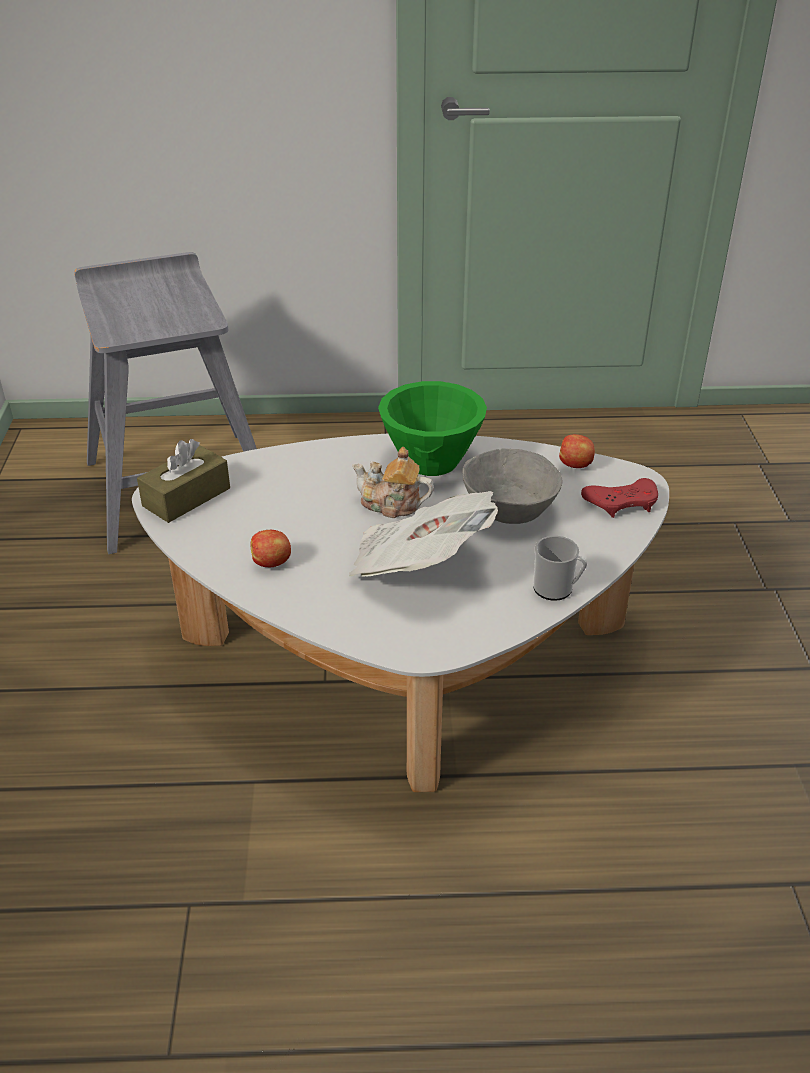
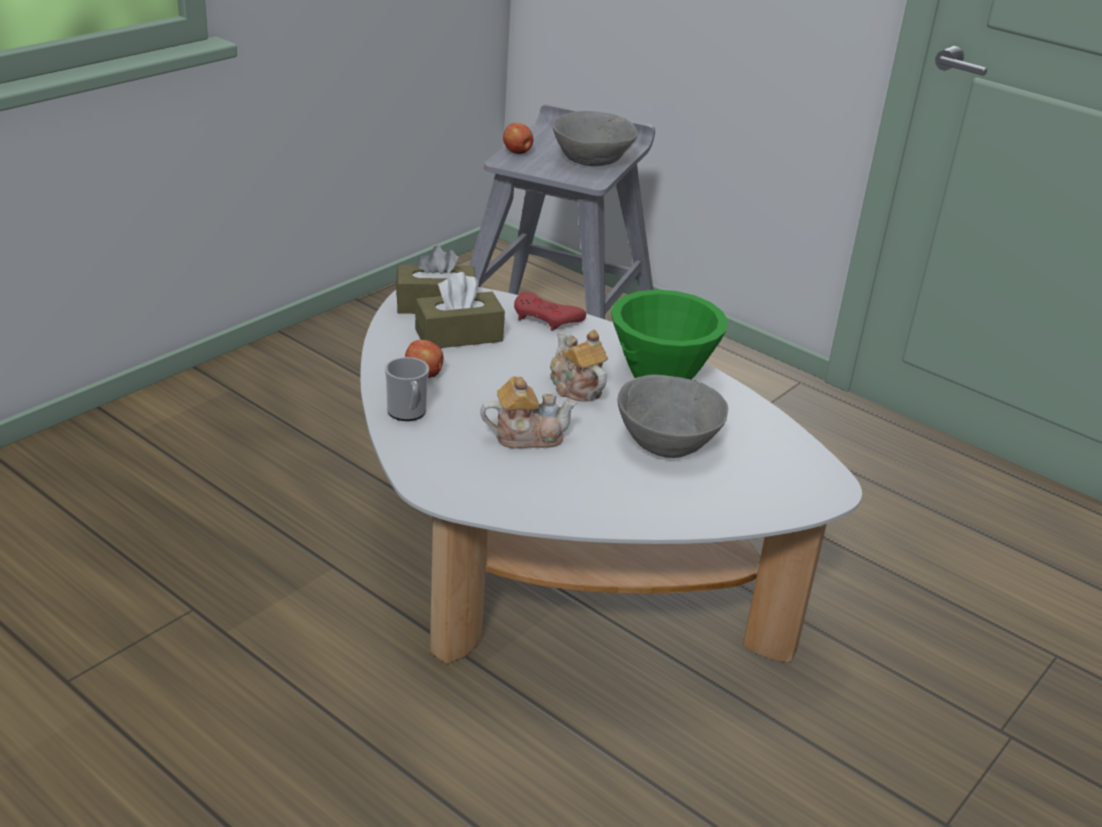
camera: 40 degrees right, 5 degrees down
newspaper [349,491,498,577] -> teapot [480,376,577,449]
mug [533,536,587,601] -> mug moved to [385,357,429,421]
apple [559,434,595,468] -> apple moved to [503,123,533,154]
red game controller [581,478,658,518] -> red game controller moved to [514,292,586,331]
none -> brown tissue box [415,272,505,348]
none -> grey bowl [552,111,637,166]

